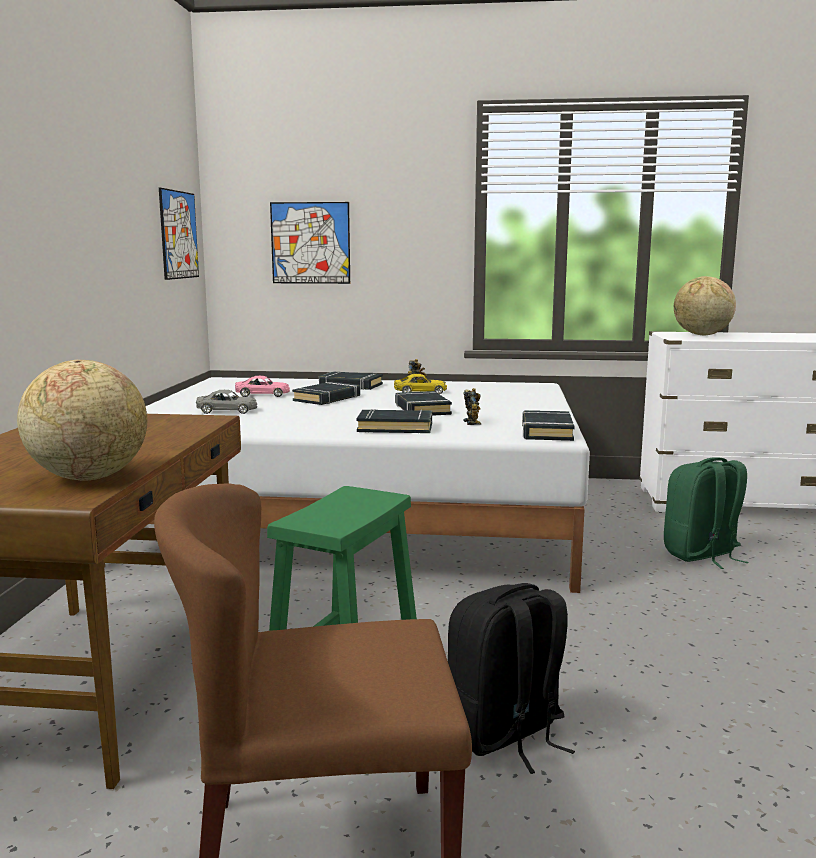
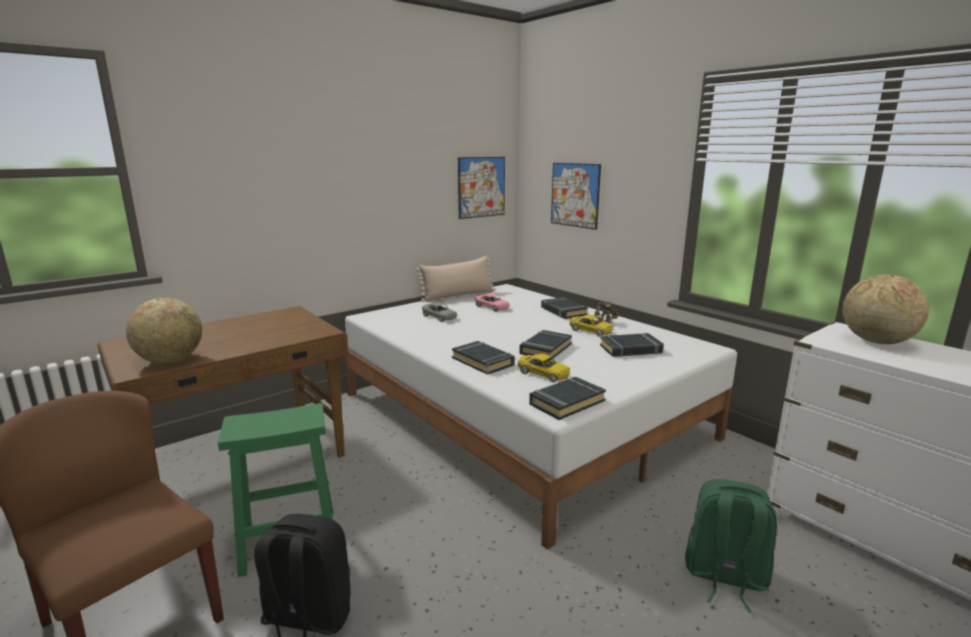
camera: 45 degrees right, 5 degrees up
black book [292,381,360,405] -> black book moved to [600,333,664,357]
toy robot [463,388,482,425] -> yellow toy car [518,353,570,382]
none -> beige pillow [416,256,495,302]

